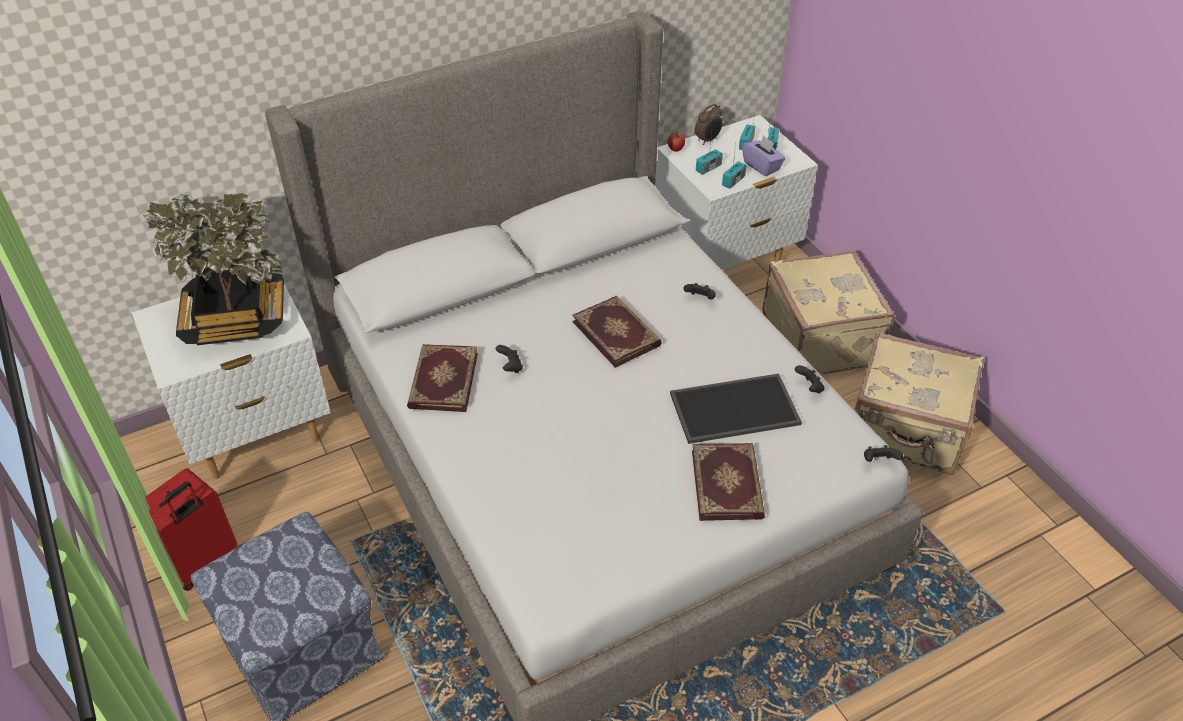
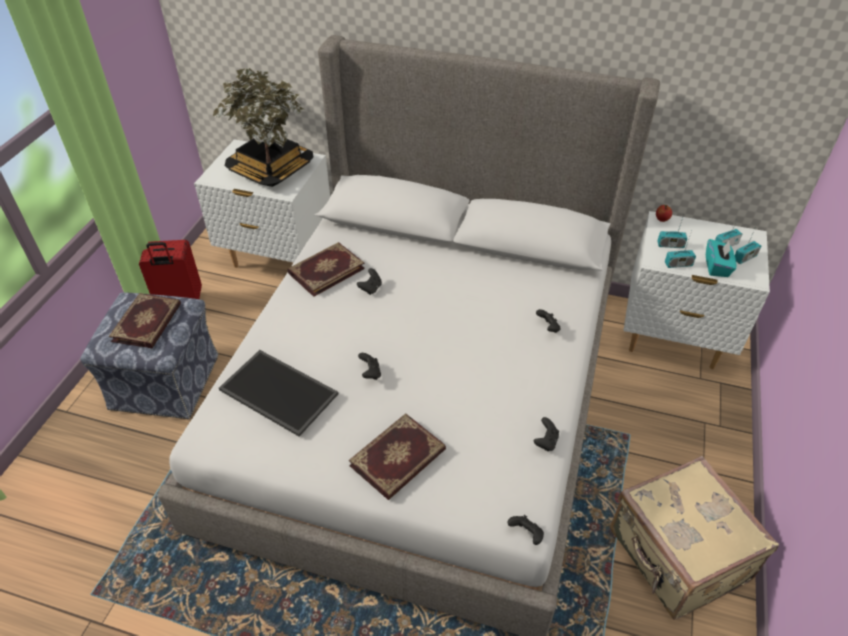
camera: 45 degrees right, 0 degrees up
book [572,296,662,368] -> book moved to [109,293,181,348]
tray [670,374,802,444] -> tray moved to [219,350,338,437]
alarm clock [695,104,723,145] -> none
purple tissue box [742,135,786,176] -> turquoise tissue box [706,239,736,277]
beige suitcase [762,250,895,375] -> none
none -> black game controller [358,353,381,380]

